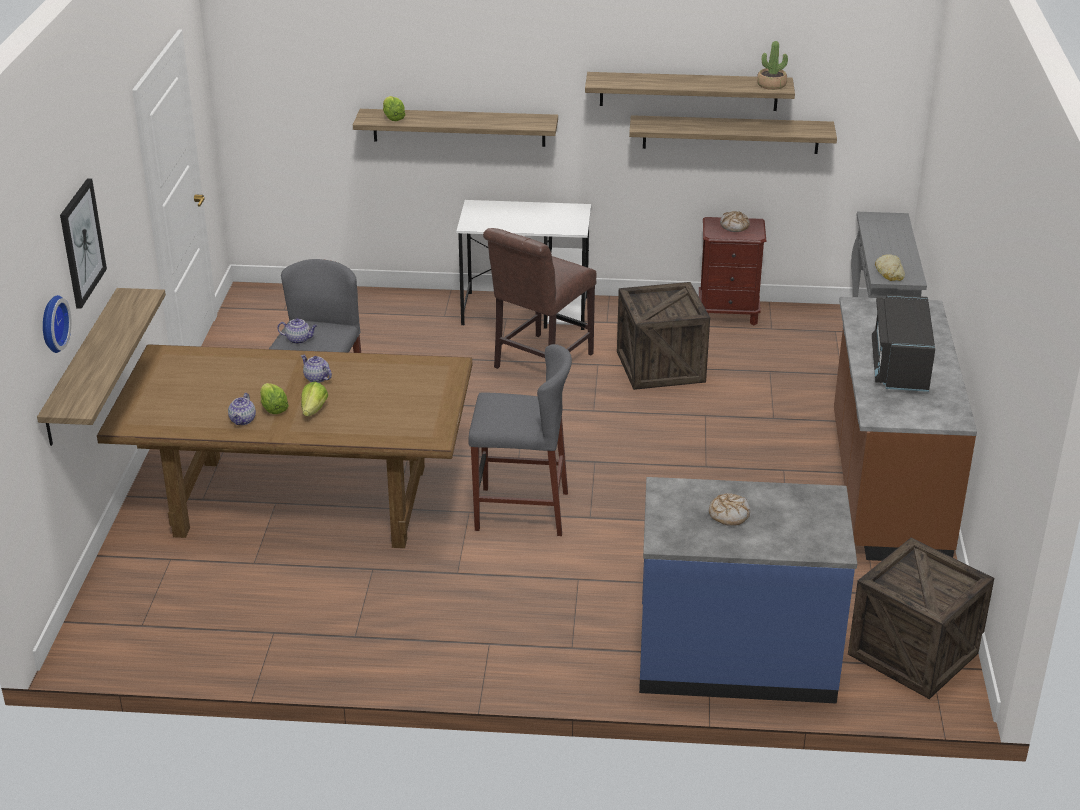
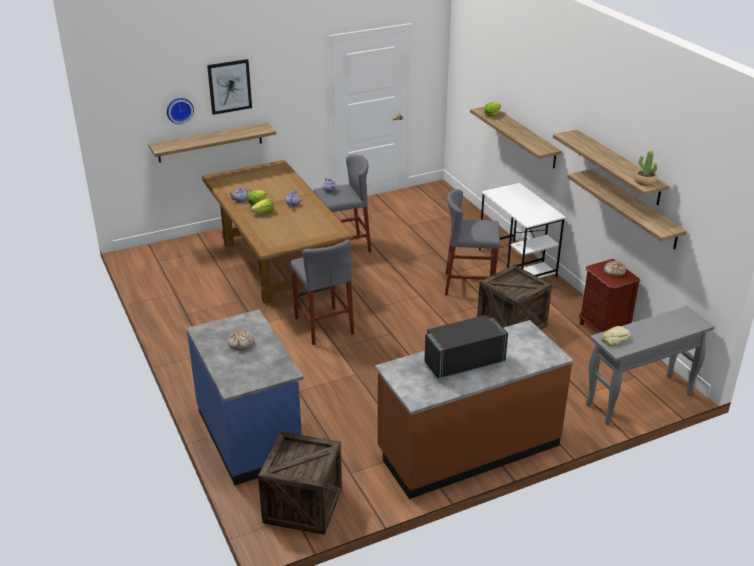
camera: 60 degrees right, 0 degrees up
brown chair [483,228,597,369] -> grey stool [445,189,500,295]

